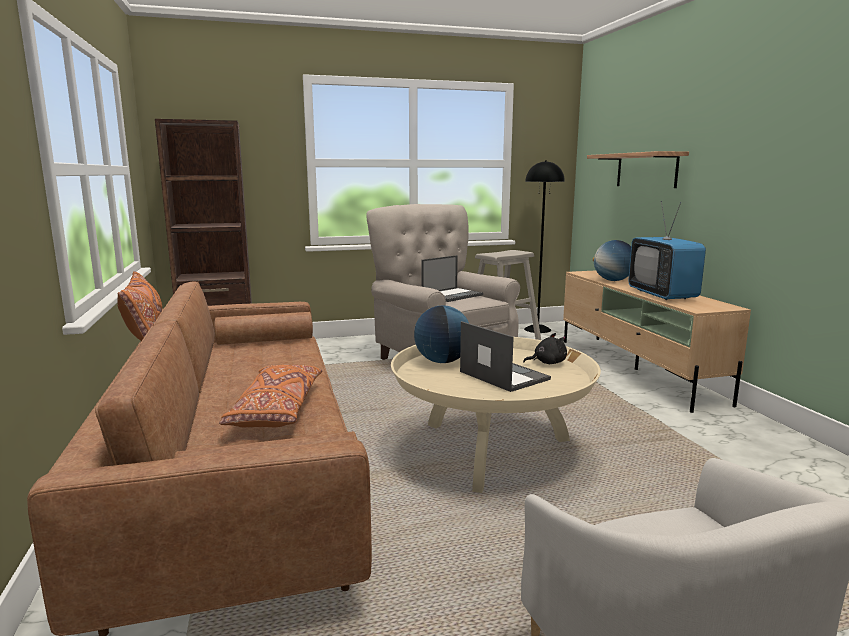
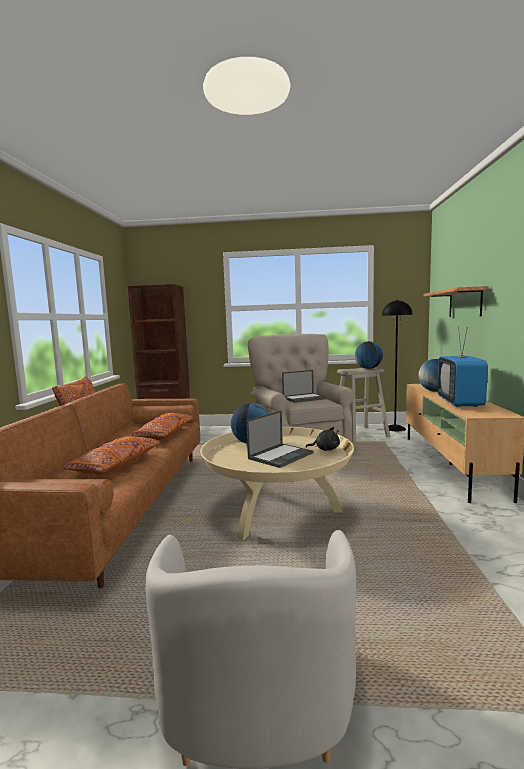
camera: 20 degrees right, 5 degrees down
laptop [460,321,551,392] -> laptop turned 60 degrees clockwise [246,410,313,468]
none -> orange pillow [130,413,194,440]
none -> globe [355,341,383,369]

